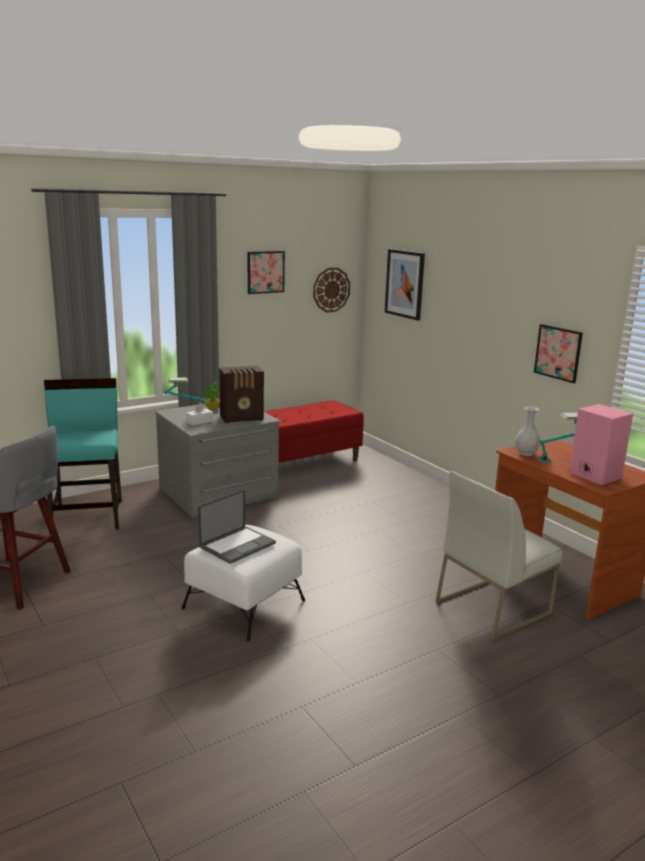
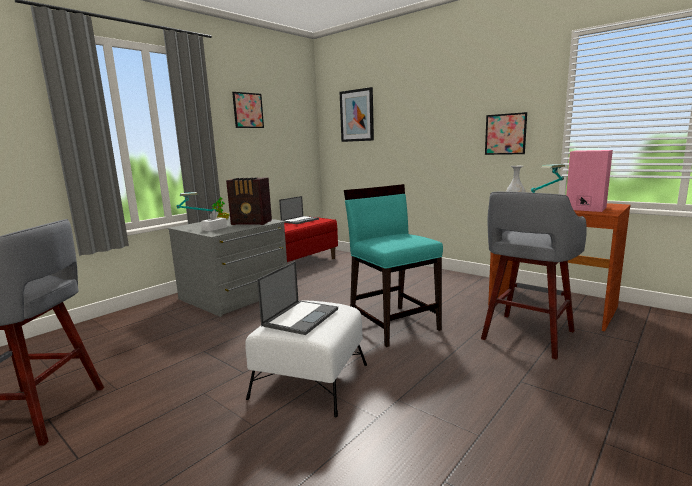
camera: 15 degrees left, 5 degrees down
turquoise chair [44,378,122,530] -> turquoise chair moved to [344,184,443,347]
radio [219,366,264,423] -> radio turned 45 degrees clockwise [226,177,272,225]
wall clock [313,268,350,312] -> none
white chair [435,471,562,640] -> grey stool [481,192,587,360]
none -> laptop [279,196,319,224]

